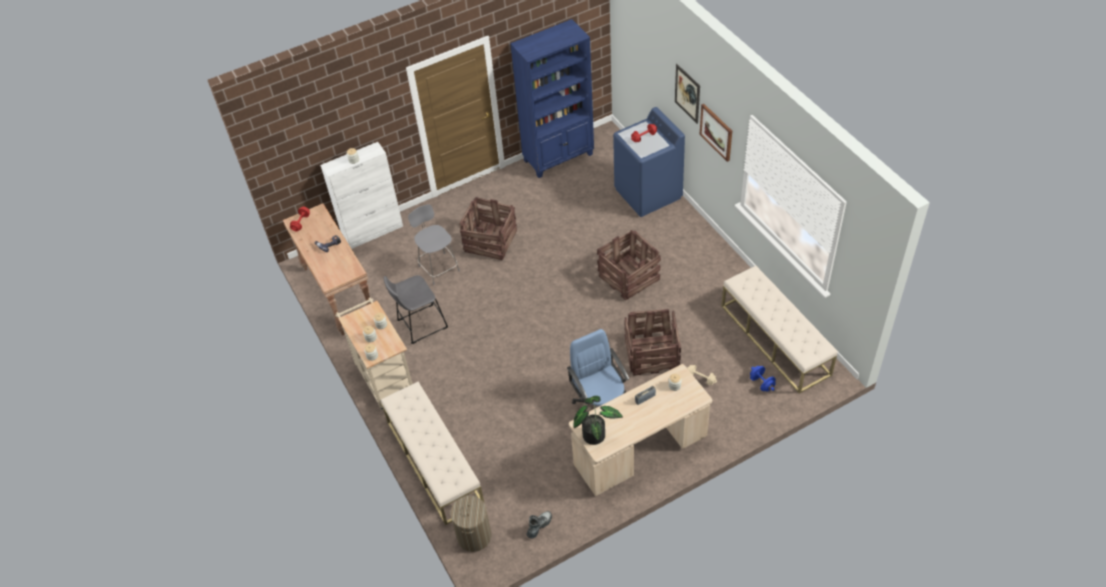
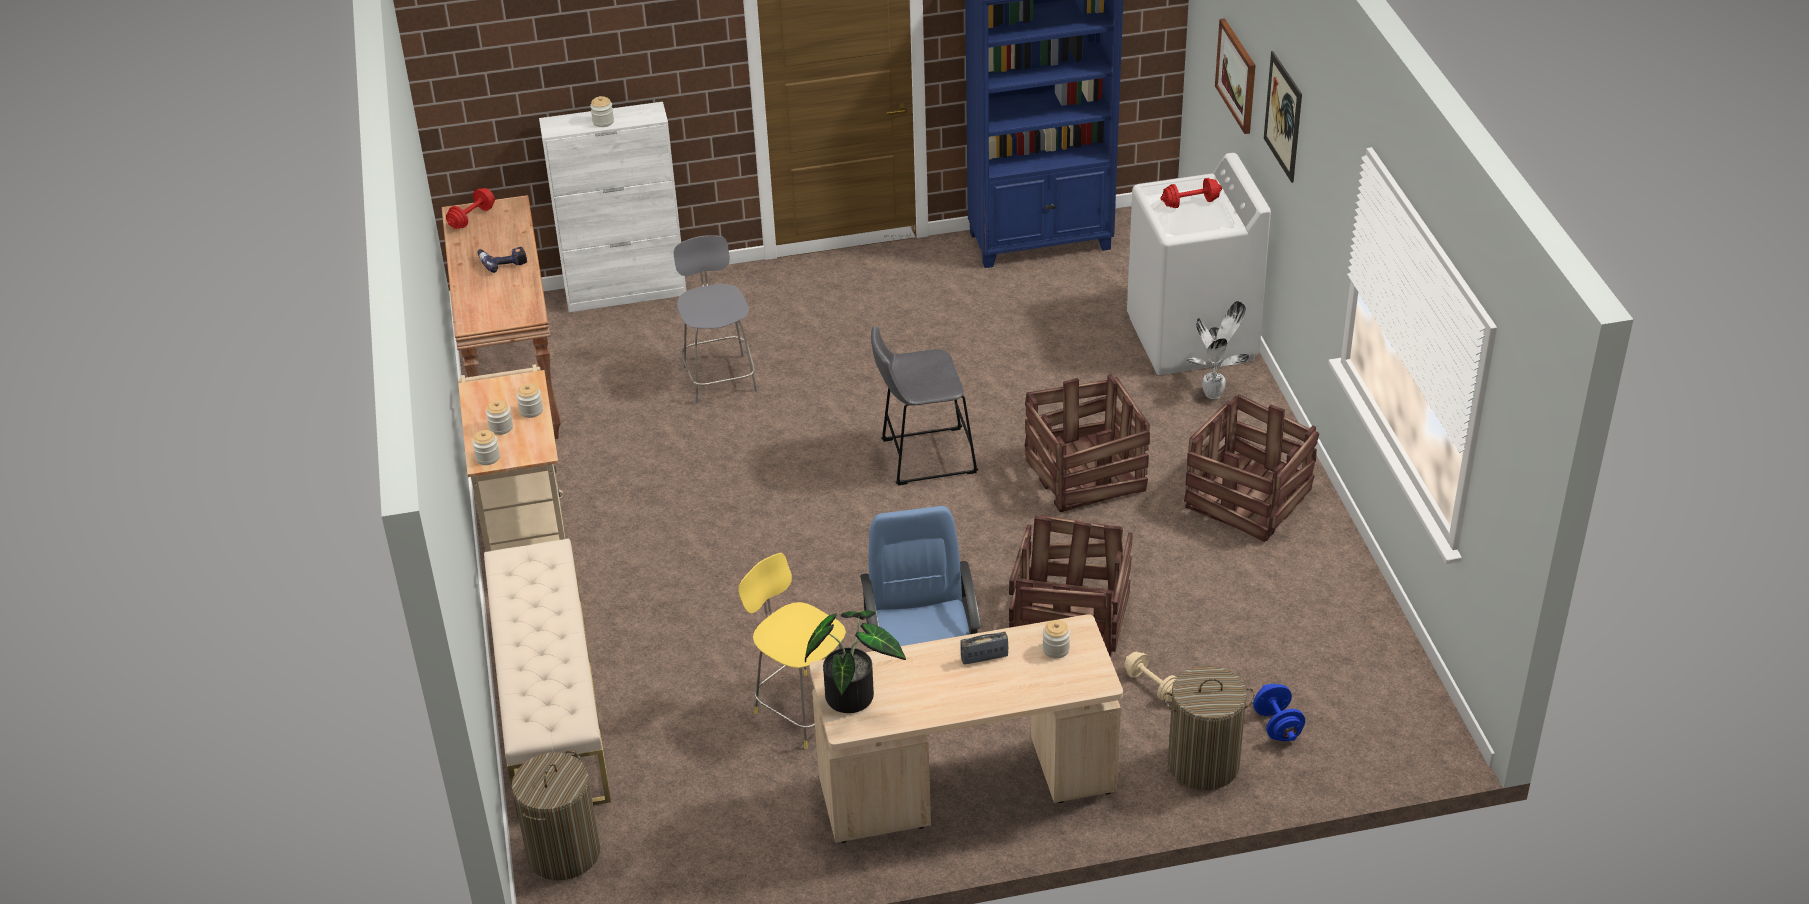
camera: 15 degrees right, 10 degrees down
grey stool [384,275,448,344] -> grey stool moved to [871,326,978,486]
crate [459,197,517,260] -> crate moved to [1184,394,1319,542]
boot [526,511,552,539] -> none
blue washing machine [613,107,685,217] -> white washing machine [1127,153,1271,375]
picture [700,104,732,162] -> picture moved to [1215,18,1256,134]
beige bench [721,266,838,394] -> none
none -> yellow stool [738,553,846,749]
none -> laundry basket [1163,665,1255,790]
none -> potted plant [1186,301,1249,399]

